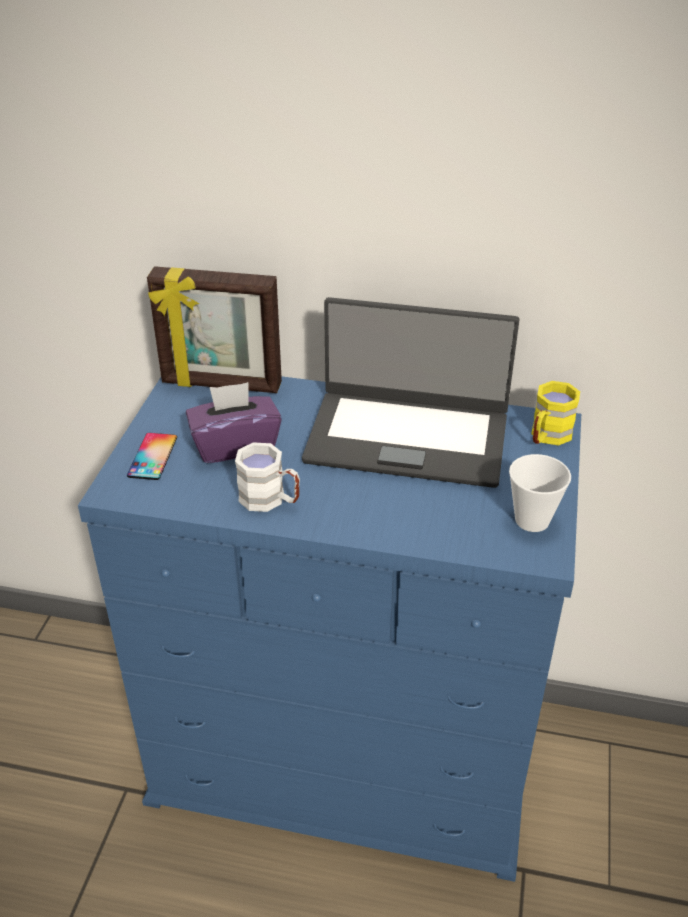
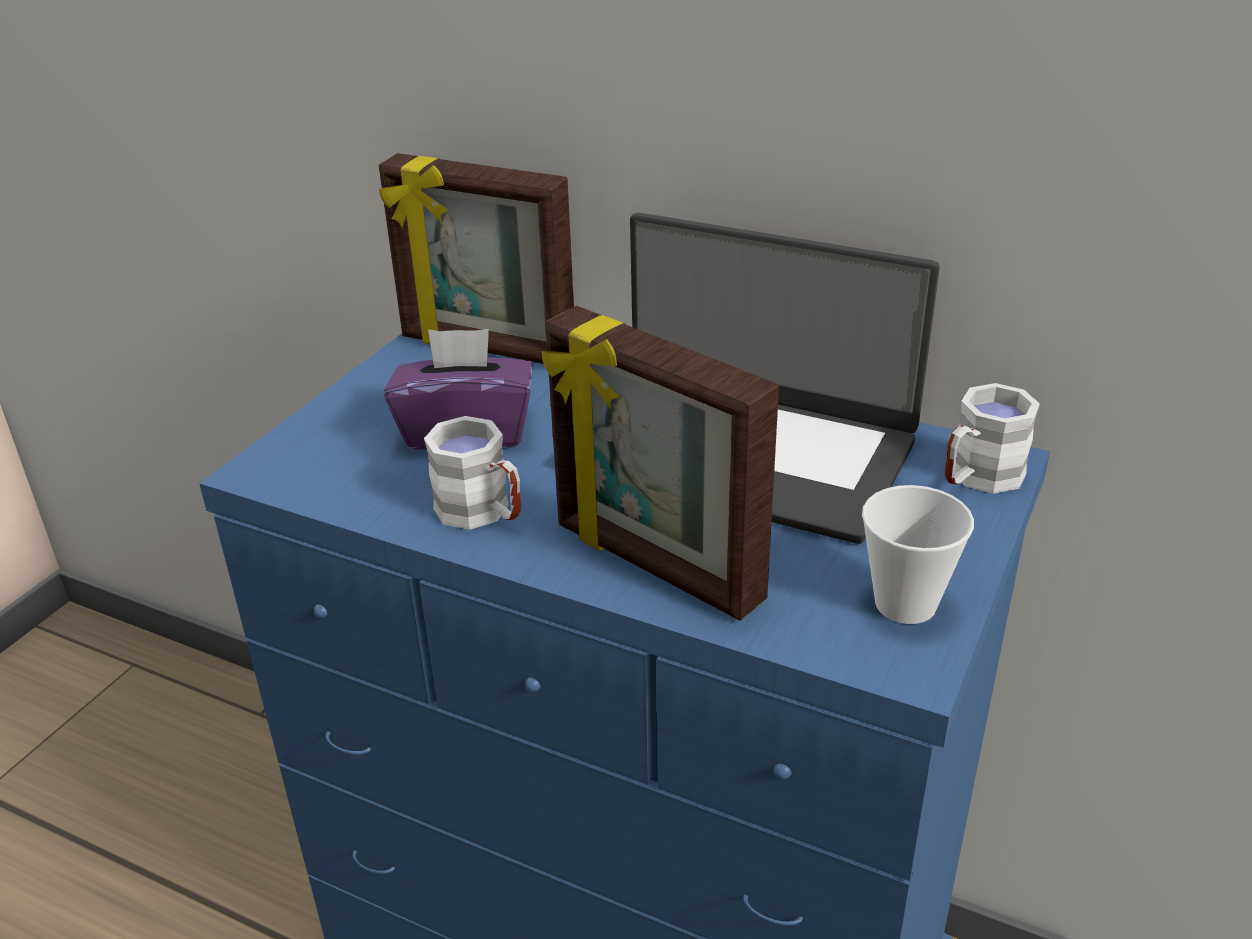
camera: 15 degrees right, 5 degrees down
phone [127,433,177,480] -> none
yellow mug [531,381,580,445] -> white mug [945,383,1040,494]
none -> picture frame [542,306,779,621]

